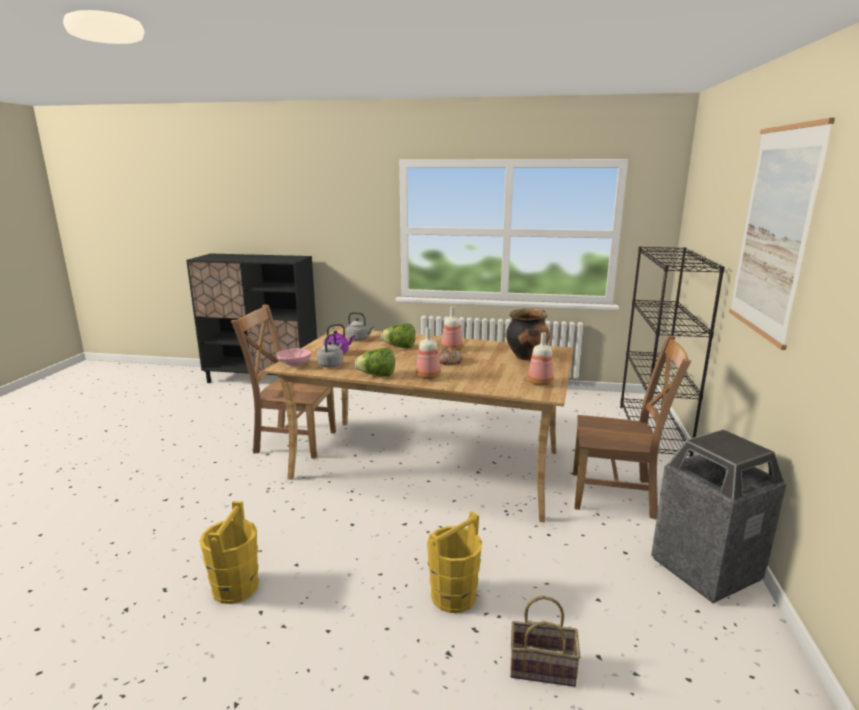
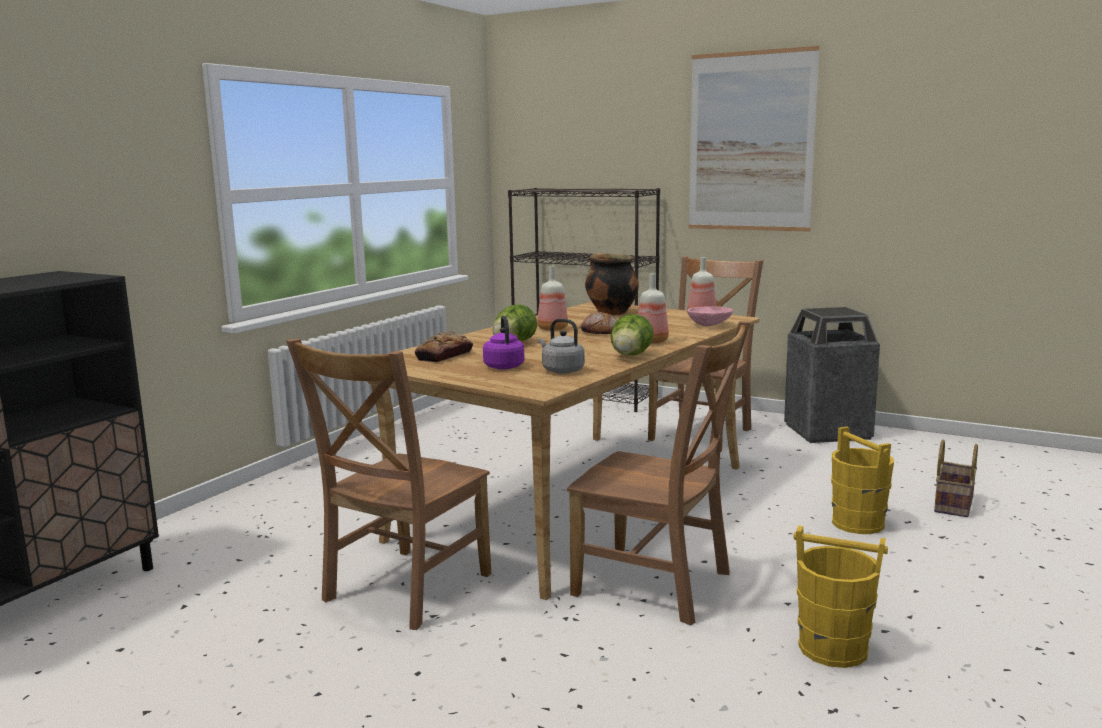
camera: 70 degrees left, 5 degrees down
pink bowl [277,348,311,366] -> pink bowl moved to [687,306,733,326]
grey kettle [346,312,374,341] -> bread [415,331,473,362]
none -> brown chair [567,321,751,625]

